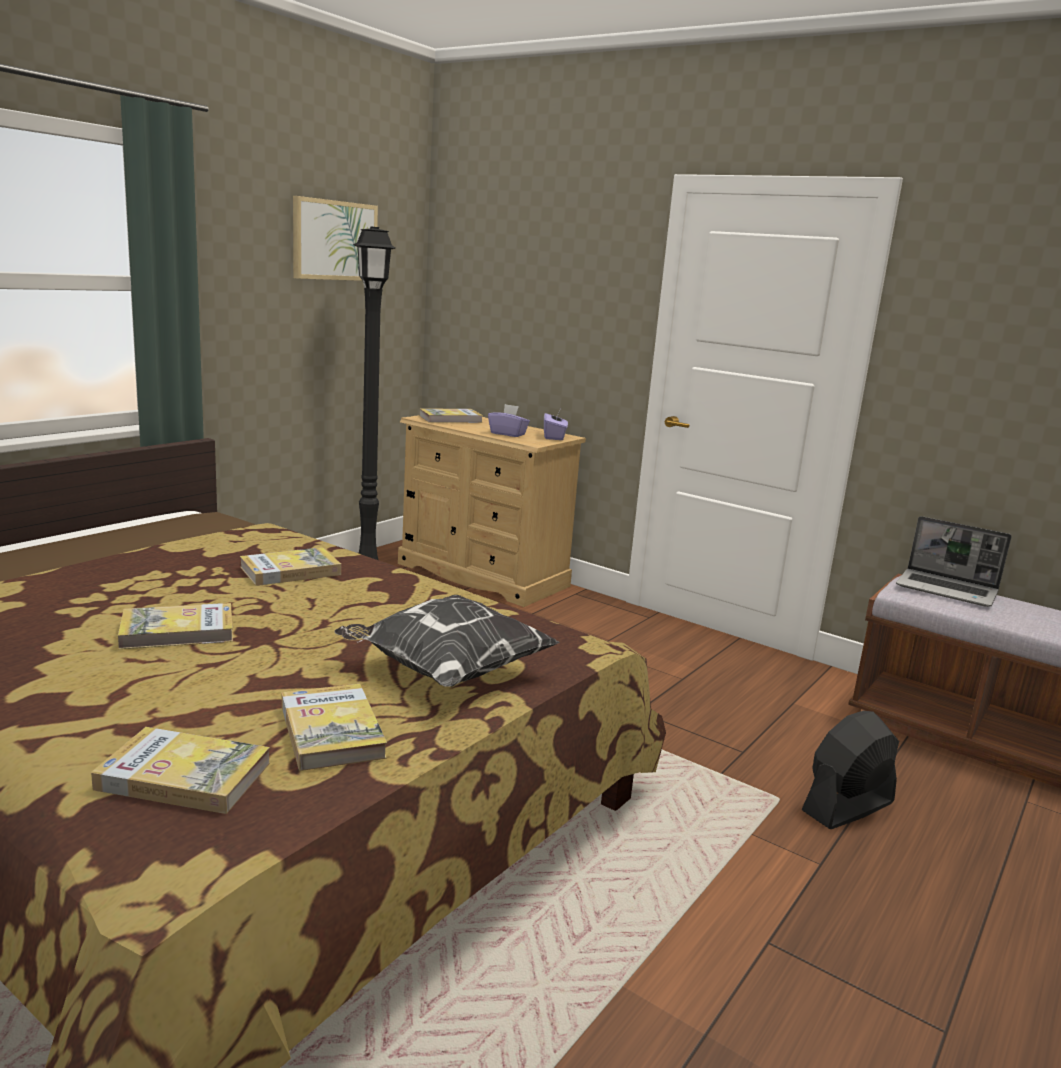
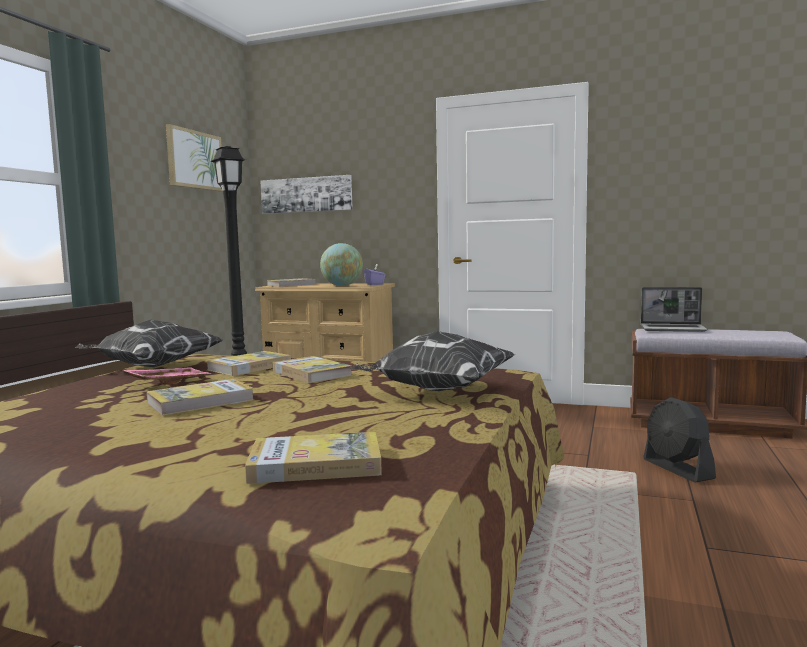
camera: 15 degrees left, 10 degrees down
book [282,684,387,771] -> book moved to [273,356,352,383]
purple tissue box [488,404,530,437] -> globe [320,243,363,286]
black fan [801,711,899,829] -> black fan turned 60 degrees counterclockwise [643,397,716,482]
none -> pillow [75,320,223,367]
none -> pink tray [123,367,212,385]
none -> picture [260,175,353,214]

